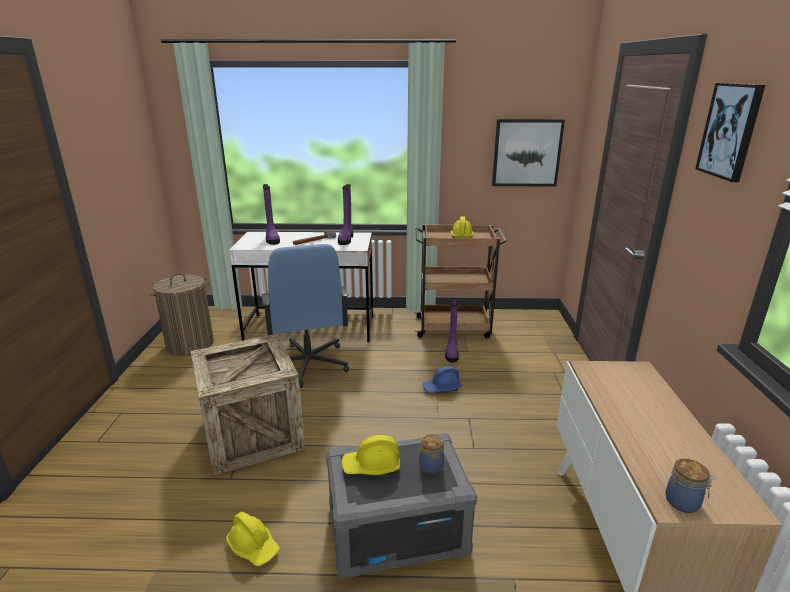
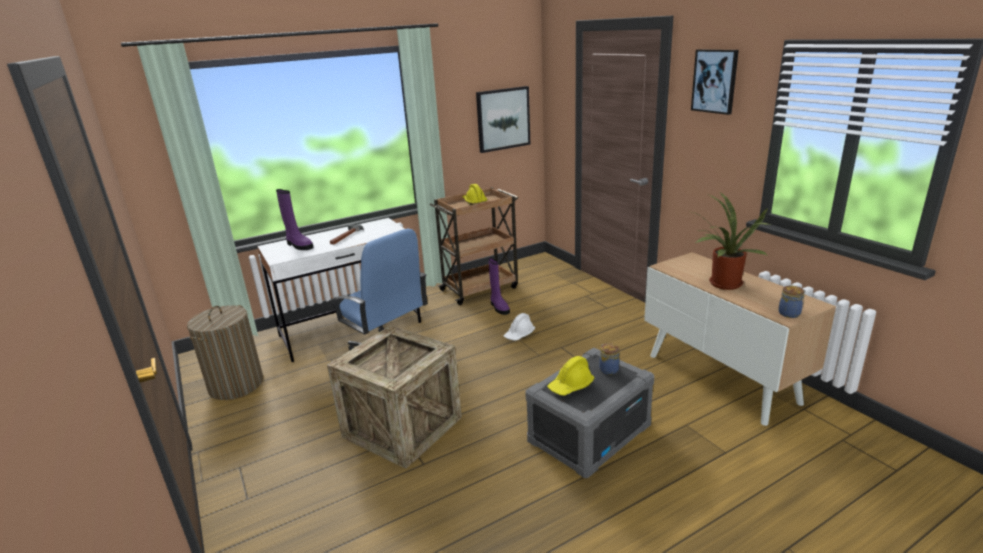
camera: 30 degrees left, 0 degrees up
yellow hard hat [226,512,280,566] -> none
purple boot [338,184,353,245] -> none
blue hard hat [422,366,461,393] -> white hard hat [503,313,535,341]
none -> potted plant [693,192,771,290]

